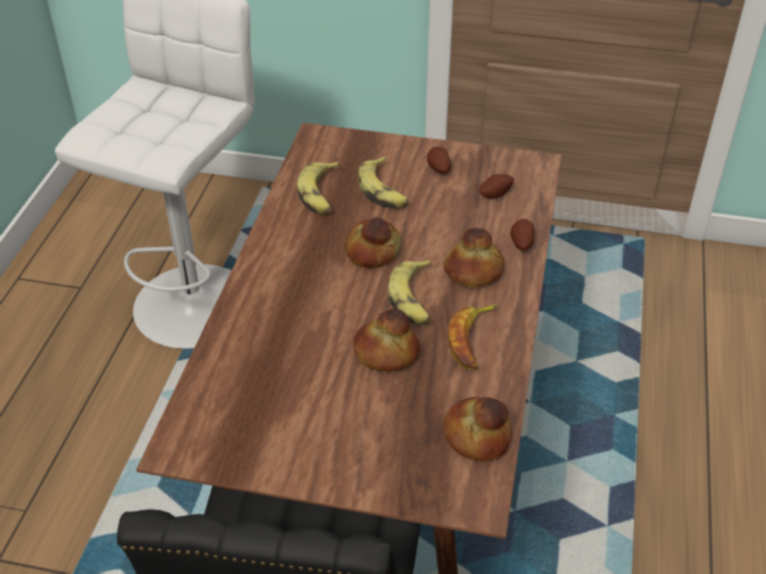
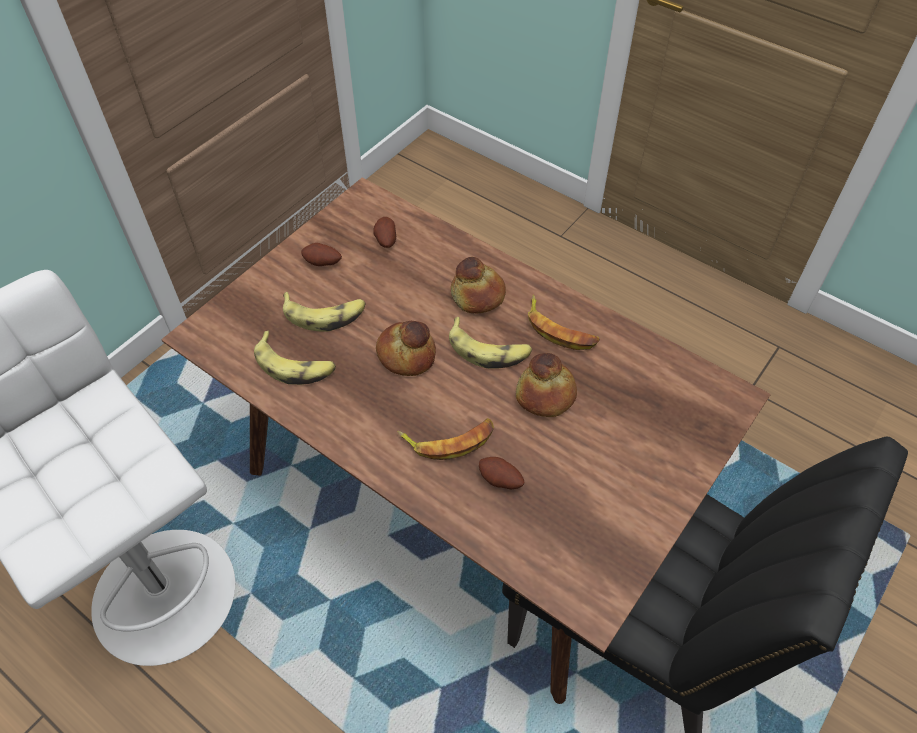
camera: 65 degrees left, 10 degrees up
bread [443,397,512,462] -> none
potato [510,219,534,251] -> potato moved to [479,457,524,489]
none -> banana [398,418,494,460]

